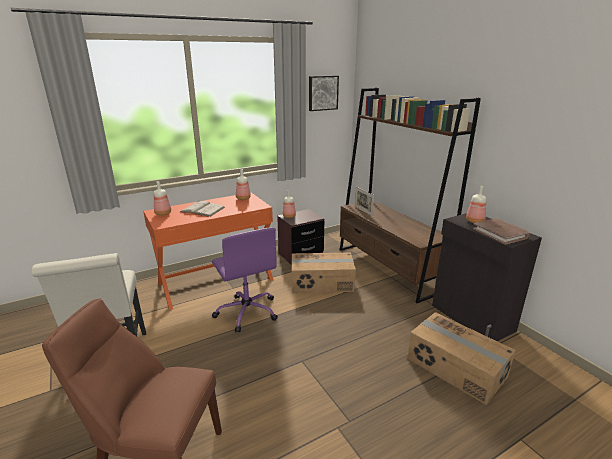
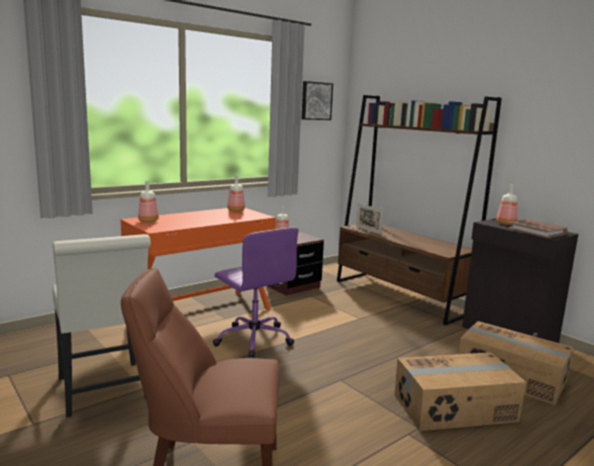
camera: 10 degrees left, 10 degrees down
white book [180,200,225,217] -> none
cardboard box [292,253,356,293] -> cardboard box moved to [395,352,526,431]

